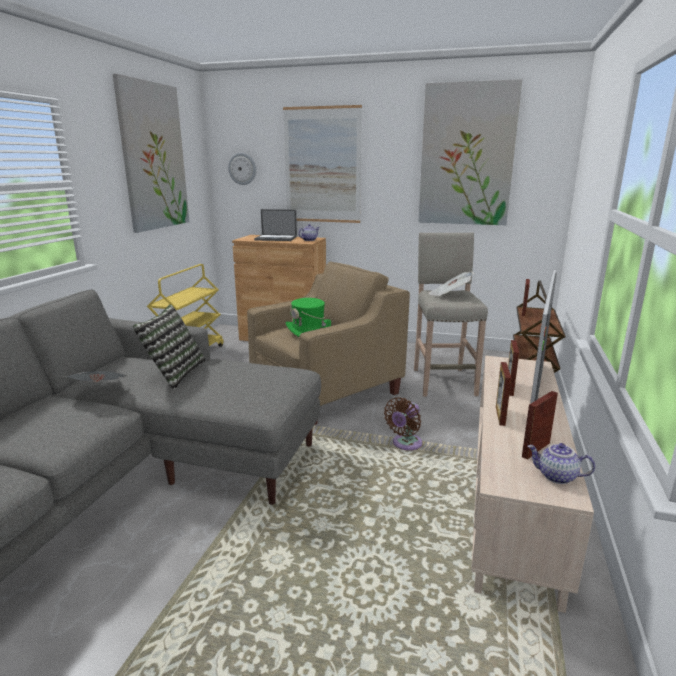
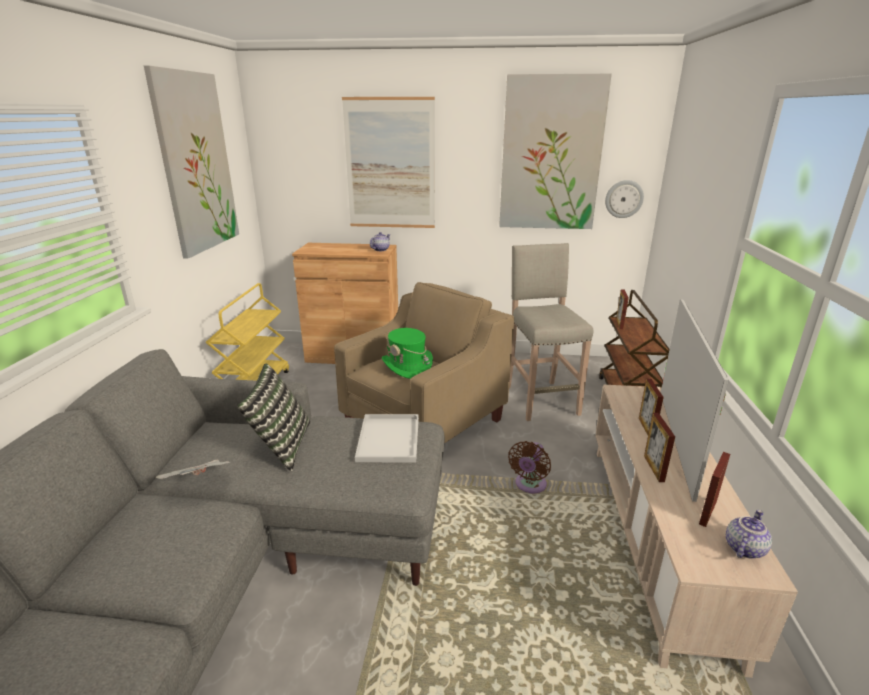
camera: 10 degrees left, 5 degrees up
wall clock [228,153,256,185] -> wall clock moved to [605,180,644,218]
laptop [254,209,297,241] -> none
newspaper [429,272,474,297] -> none
teapot [527,443,595,484] -> teapot turned 120 degrees clockwise [726,510,772,559]
none -> white tray [355,414,419,462]

